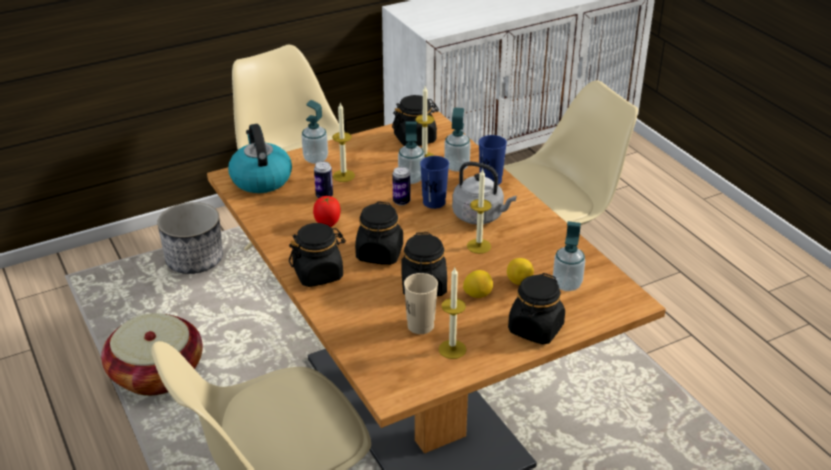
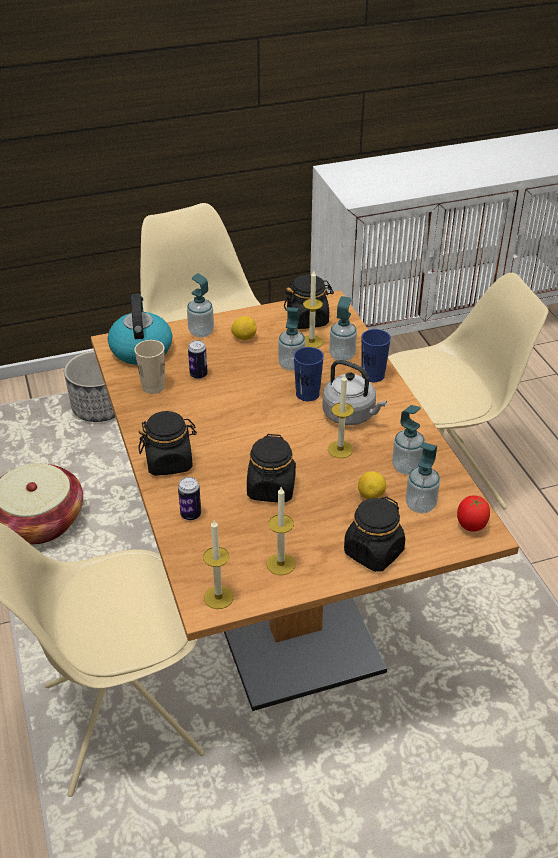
camera: 10 degrees right, 5 degrees up
tomato [313,196,340,227] -> tomato moved to [457,495,490,532]
candle [332,103,355,182] -> candle moved to [203,520,234,609]
black jar [355,201,403,265] -> none
can [392,167,410,206] -> can moved to [178,477,201,521]
beige cup [404,273,438,334] -> beige cup moved to [134,340,165,394]
lemon [463,270,493,298] -> lemon moved to [231,316,257,340]
none -> soap dispenser [392,405,425,475]

